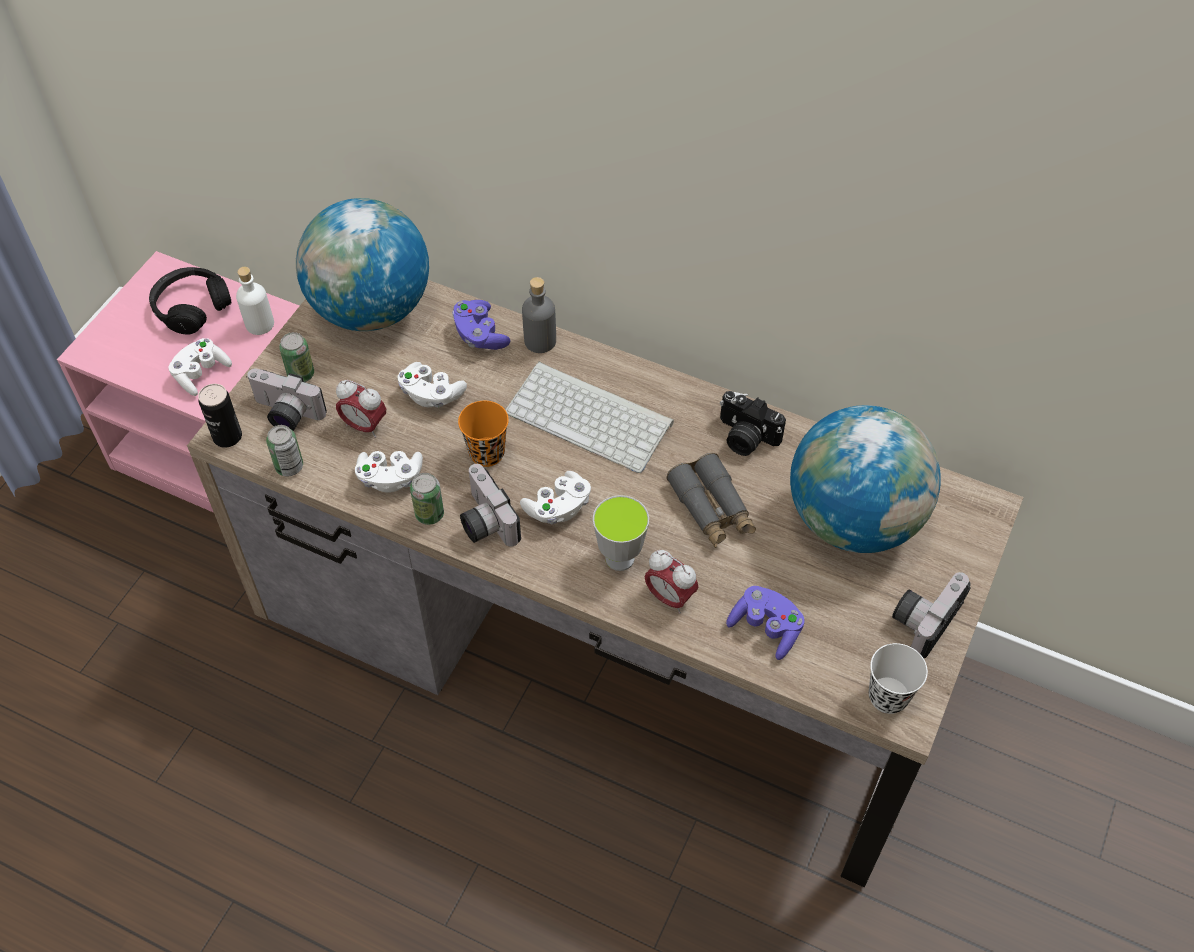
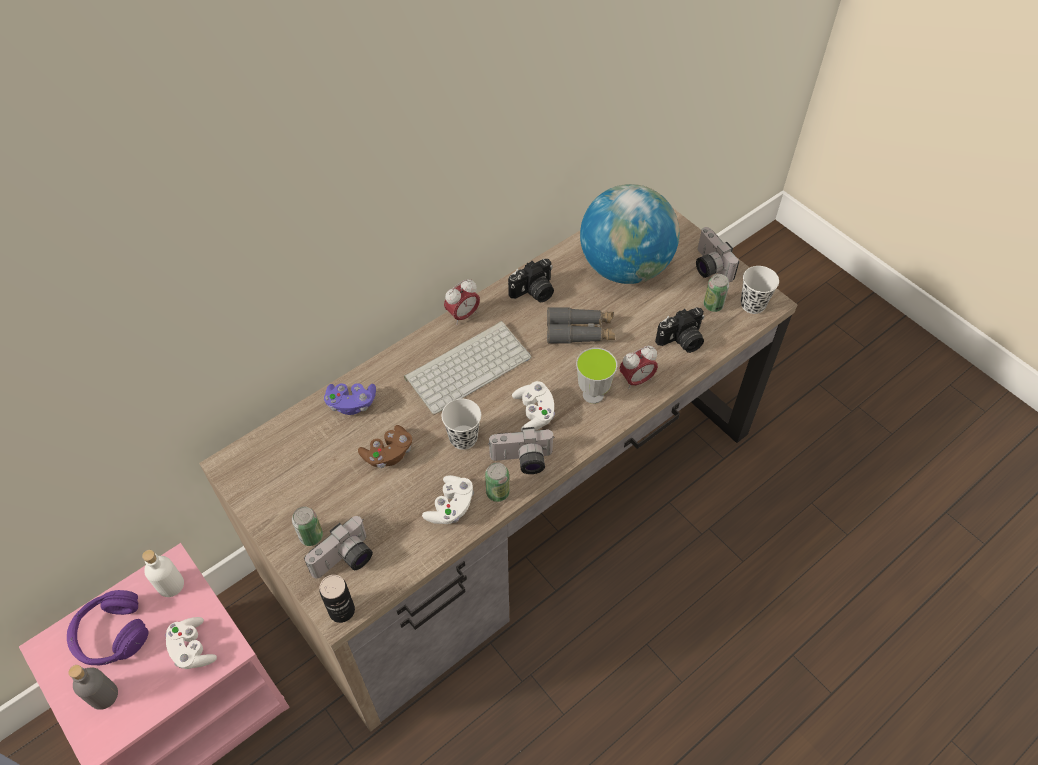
camera: 65 degrees left, 0 degrees up
black headphones [149,267,232,335] -> purple headphones [67,590,148,665]
can [266,425,303,477] -> can moved to [704,274,729,312]
globe [296,198,429,331] -> none
alarm clock [336,380,386,438] -> alarm clock moved to [444,279,480,325]
white game controller [397,362,467,408] -> brown game controller [358,425,412,468]
orange cup [458,401,509,467] -> white cup [442,399,481,450]
grey bottle [522,277,556,353] -> grey bottle moved to [68,665,118,710]
purple game controller [726,586,805,660] -> camera [655,308,705,353]

